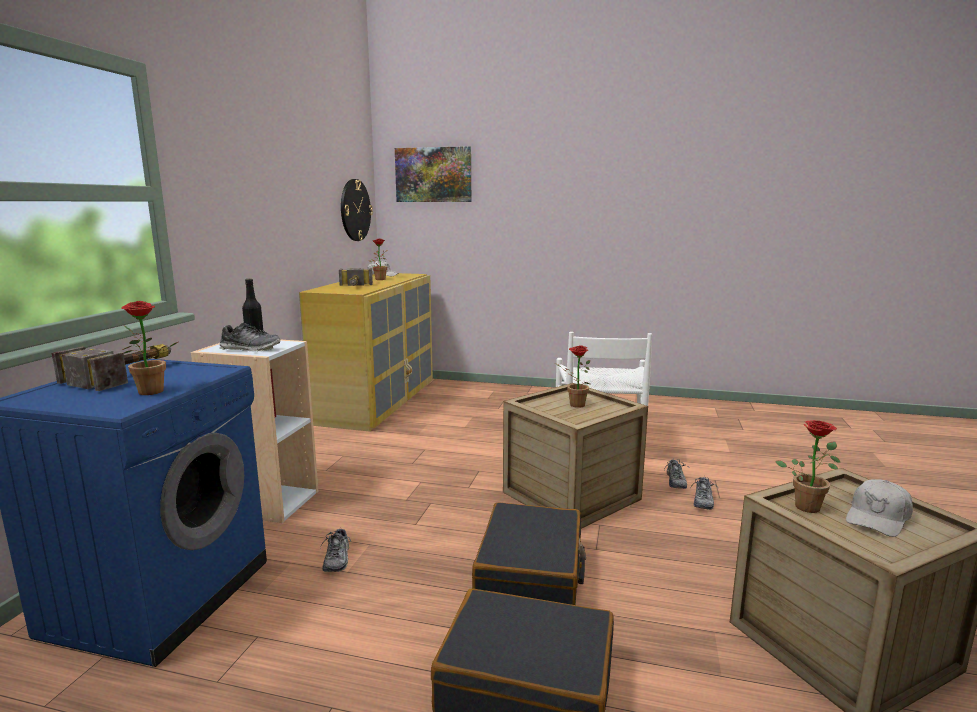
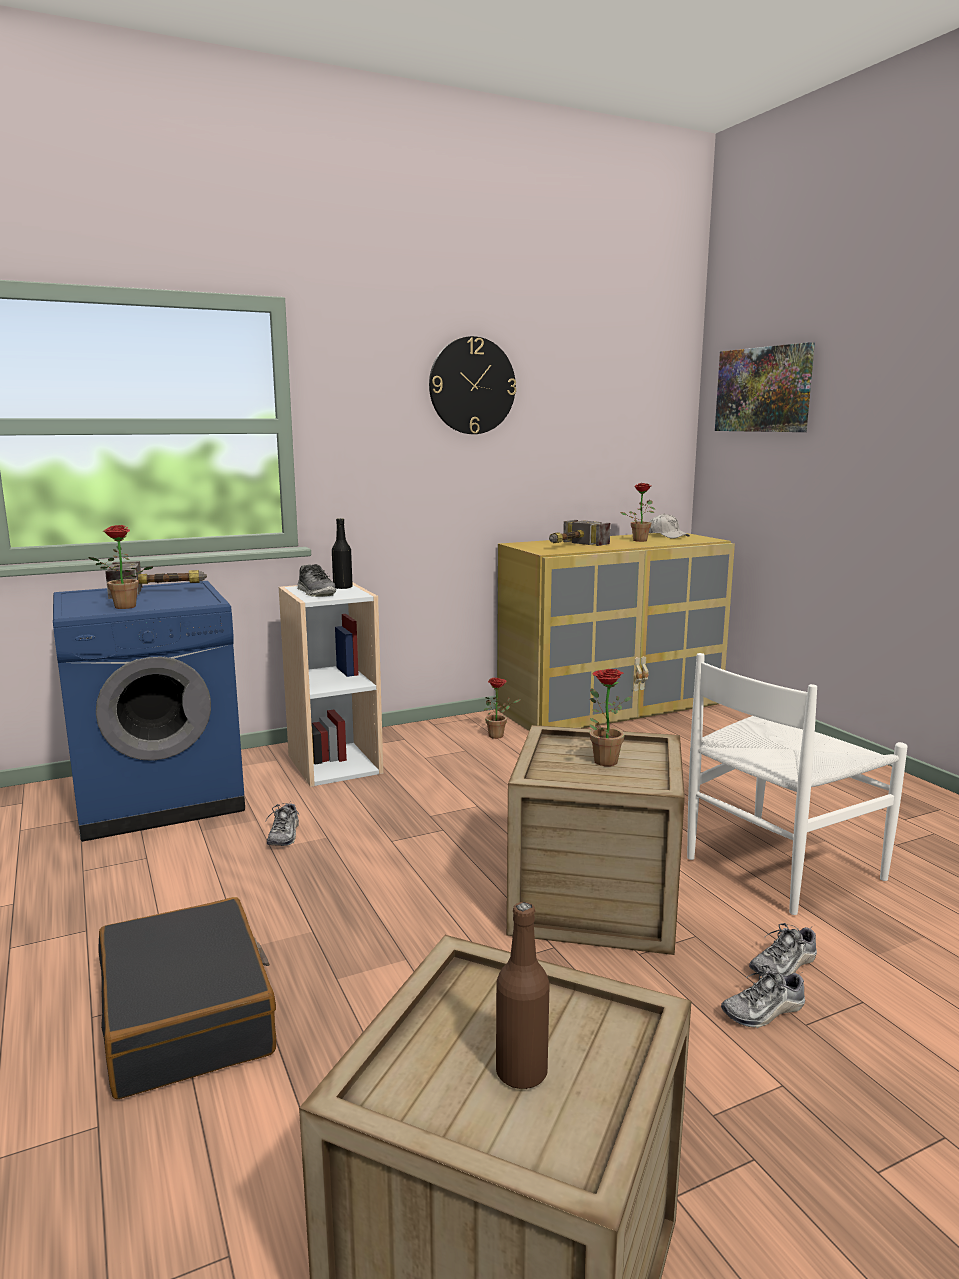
camera: 50 degrees right, 0 degrees up
shoe [320,528,351,572] -> shoe turned 45 degrees counterclockwise [266,803,300,846]
wall clock [341,179,373,241] -> wall clock moved to [429,336,516,434]
black suitcase [472,502,586,605] -> none
potted plant [775,420,841,513] -> potted plant moved to [484,678,521,739]
white cap [846,479,913,537] -> brown bottle [496,902,550,1089]

